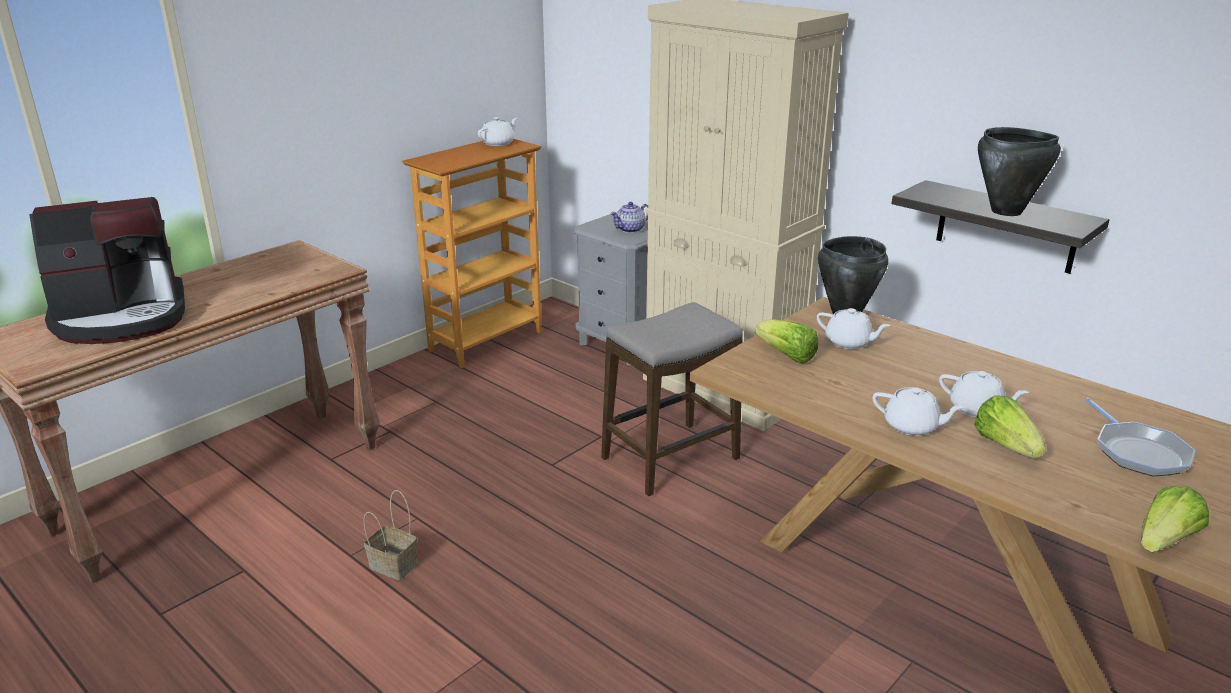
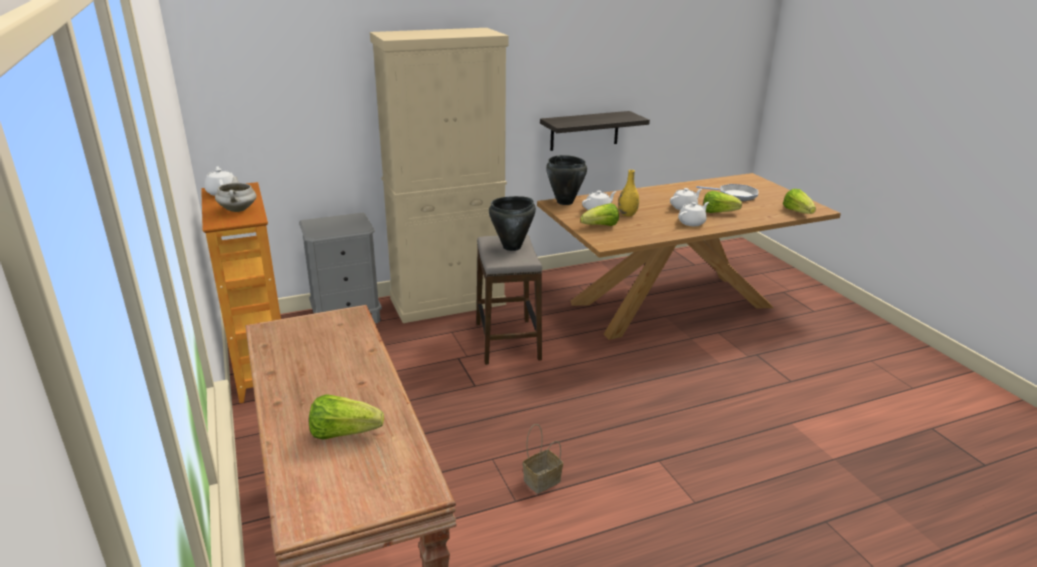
camera: 65 degrees left, 0 degrees up
coffee machine [30,197,185,344] -> lettuce [309,394,384,440]
teapot [610,202,648,233] -> none
black cooking pot [978,127,1061,216] -> black cooking pot moved to [489,196,536,251]
none -> white cooking pot [215,177,256,212]
none -> yellow vase [618,170,639,217]

